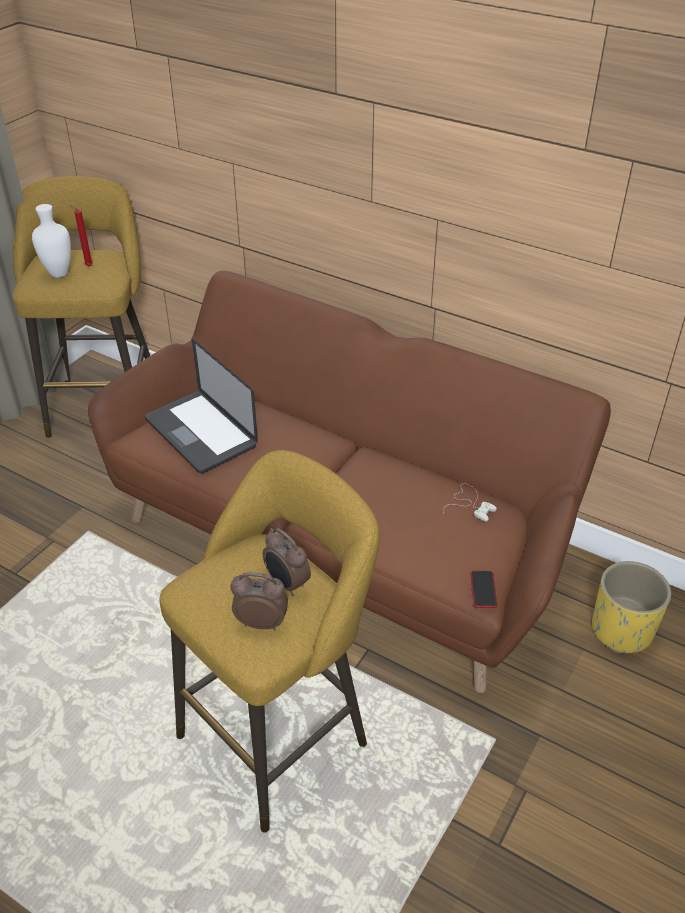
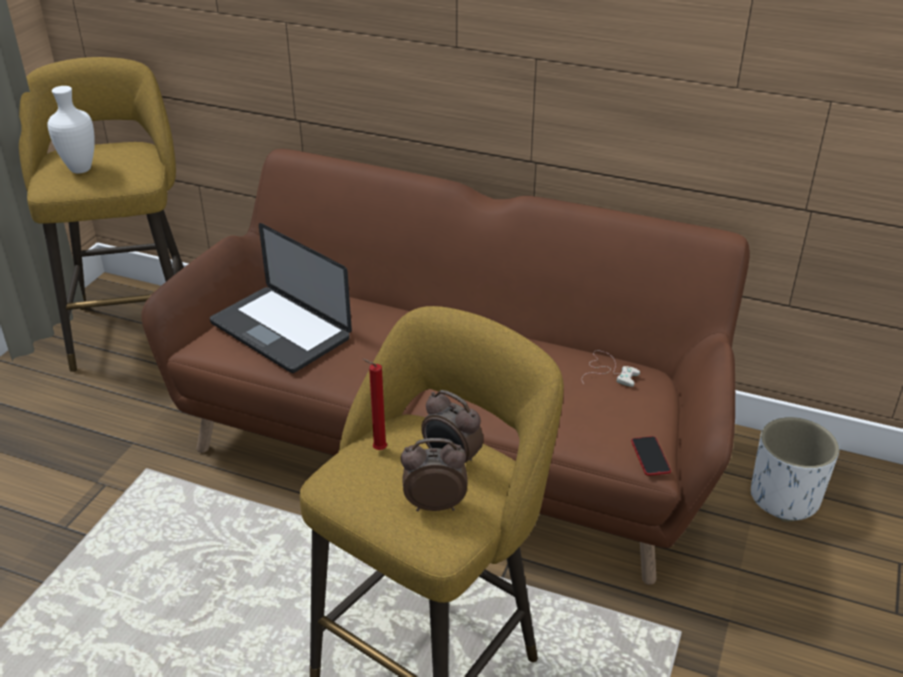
camera: 10 degrees left, 5 degrees down
red candle [69,205,93,267] -> red candle moved to [362,359,387,450]
yellow planter [592,561,671,653] -> white planter [751,417,839,522]

